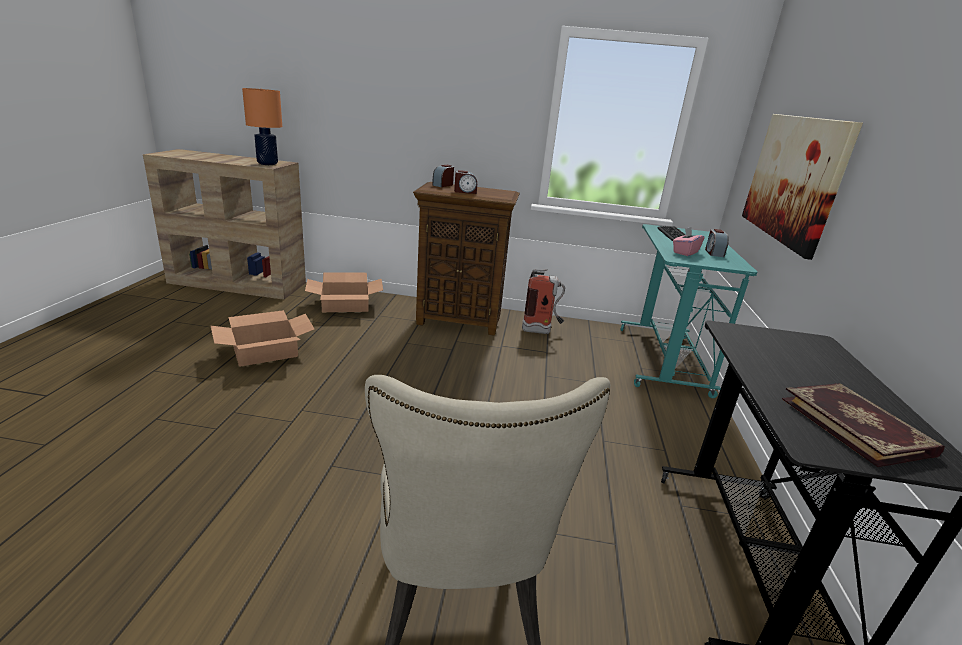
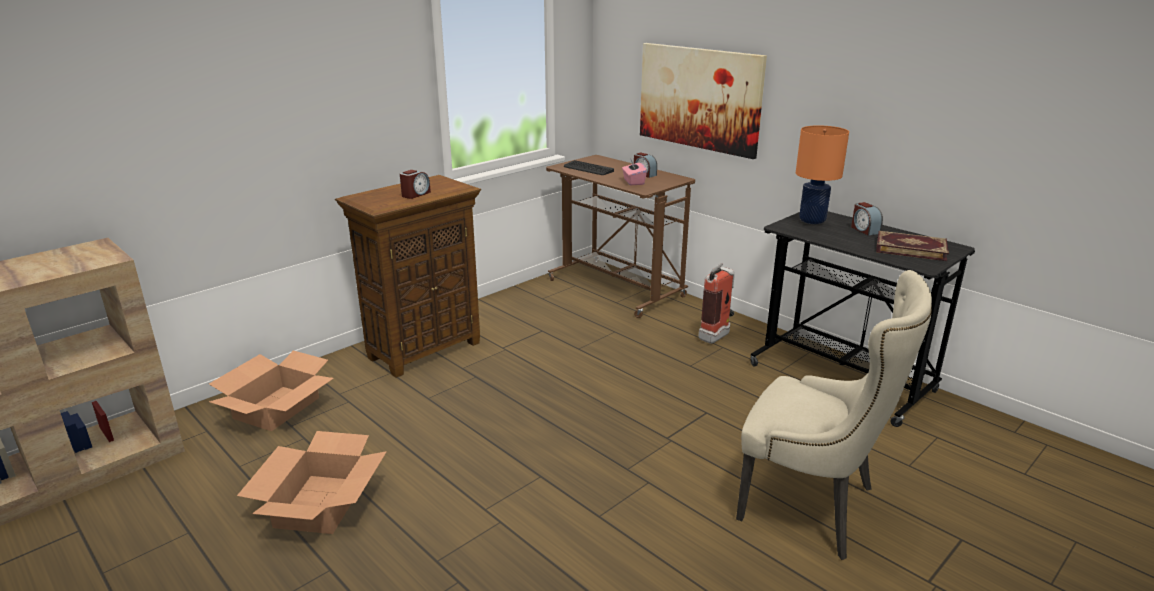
camera: 50 degrees left, 0 degrees up
orange table lamp [242,88,282,165] -> orange table lamp moved to [796,125,849,224]
alarm clock [432,165,454,187] -> alarm clock moved to [851,202,883,235]
fire extinguisher [522,269,565,334] -> fire extinguisher moved to [698,263,735,344]
turquoise desk [620,224,757,398] -> brown desk [546,155,695,318]

